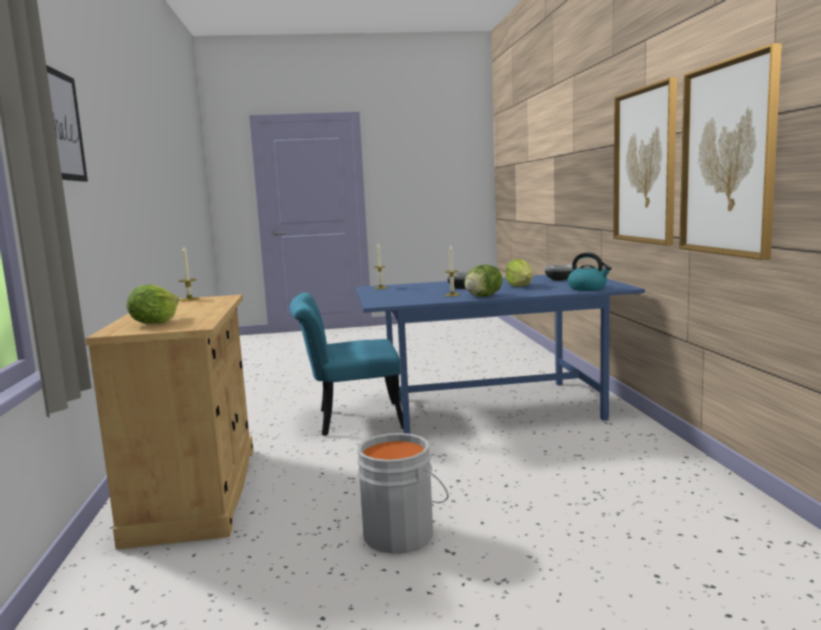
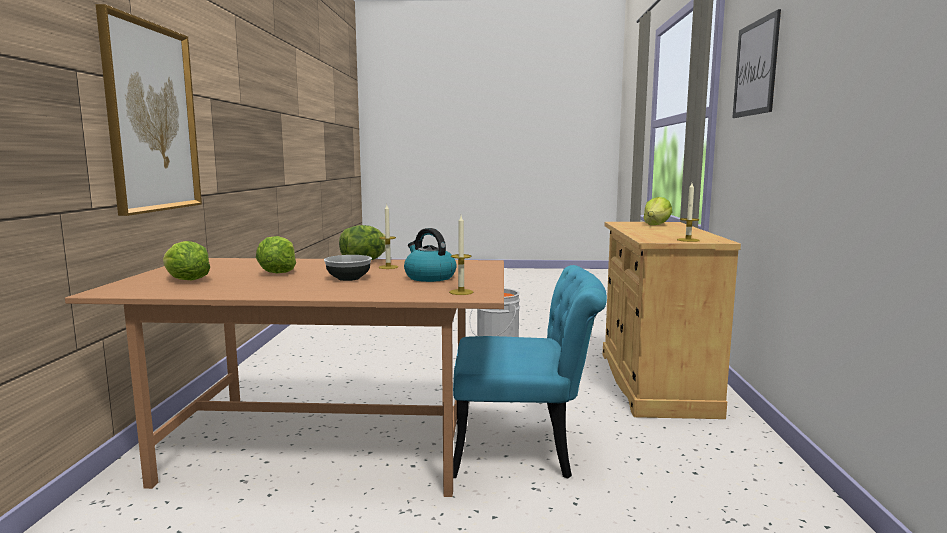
camera: 170 degrees left, 0 degrees up
blue dining table [355,275,645,434] -> brown dining table [65,258,504,497]
bowl [544,265,573,281] -> lettuce [163,241,210,281]
kettle [568,252,612,291] -> kettle moved to [404,228,457,282]
picture [679,43,782,260] -> none

